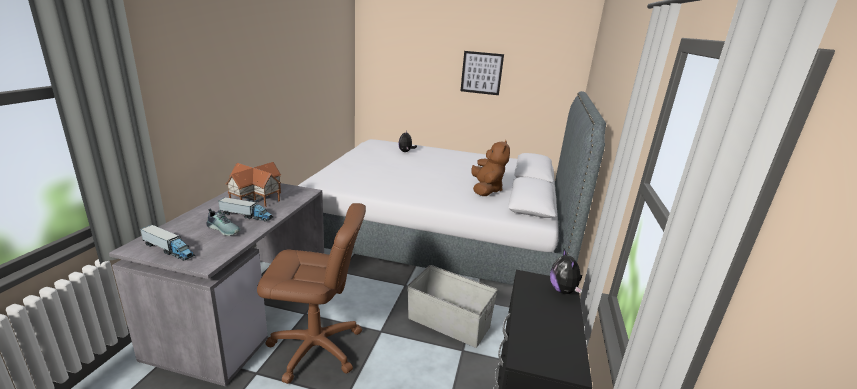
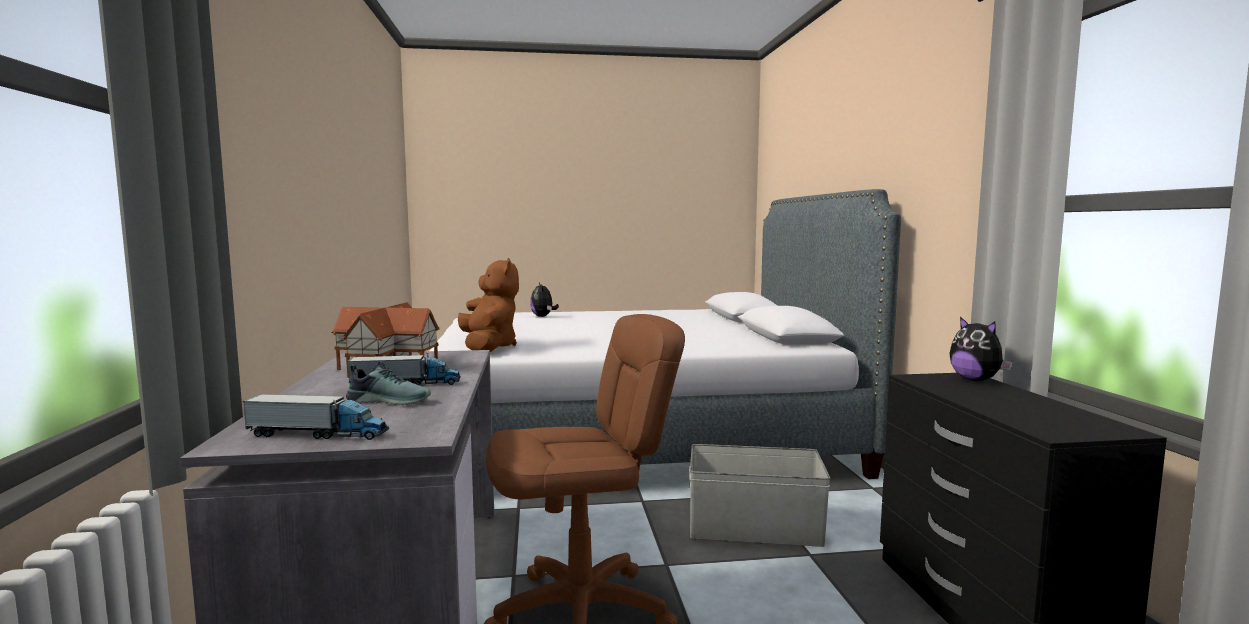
camera: 20 degrees left, 15 degrees down
picture [460,51,504,95] -> none
brown plush toy [471,140,510,196] -> brown plush toy moved to [458,258,519,352]

